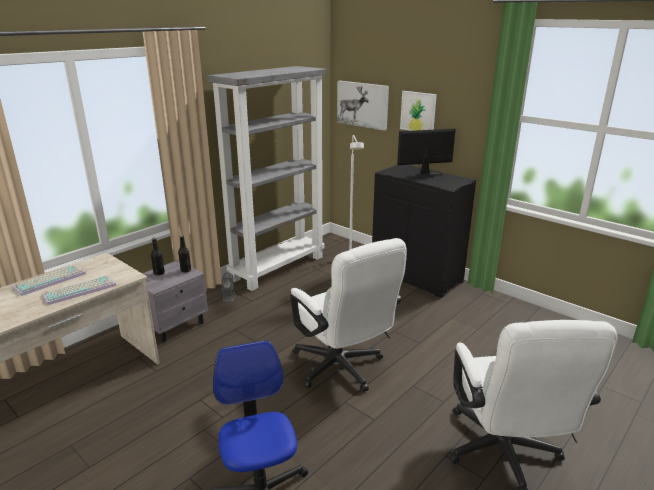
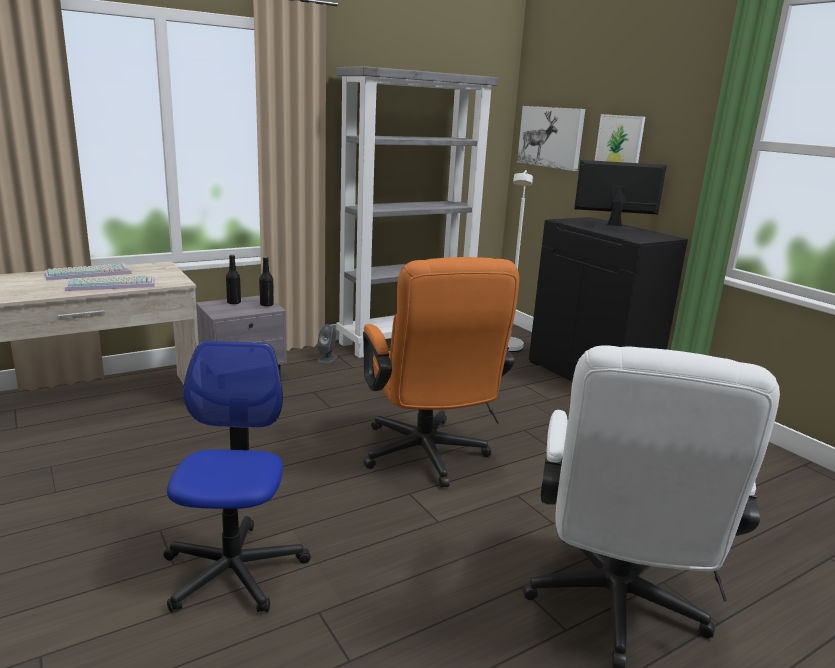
camera: 15 degrees right, 5 degrees down
white office chair [290,238,407,392] -> orange office chair [363,257,519,488]

